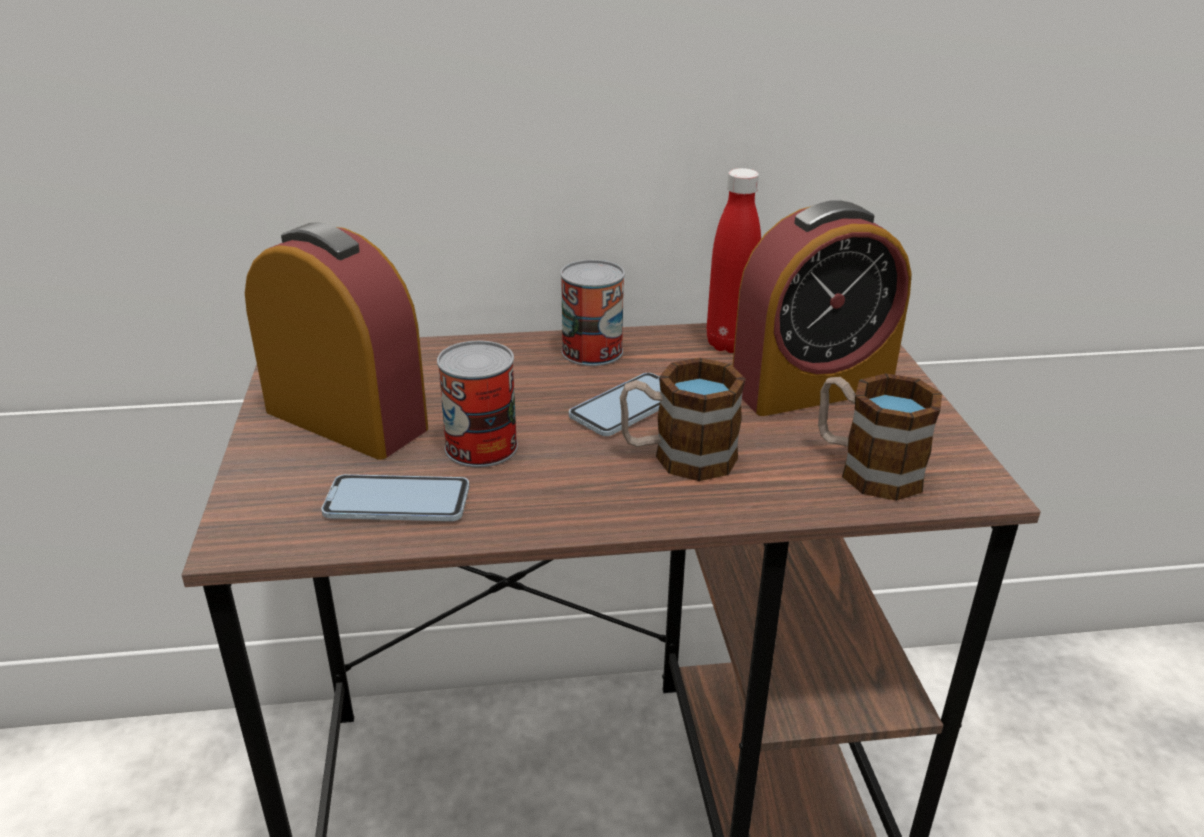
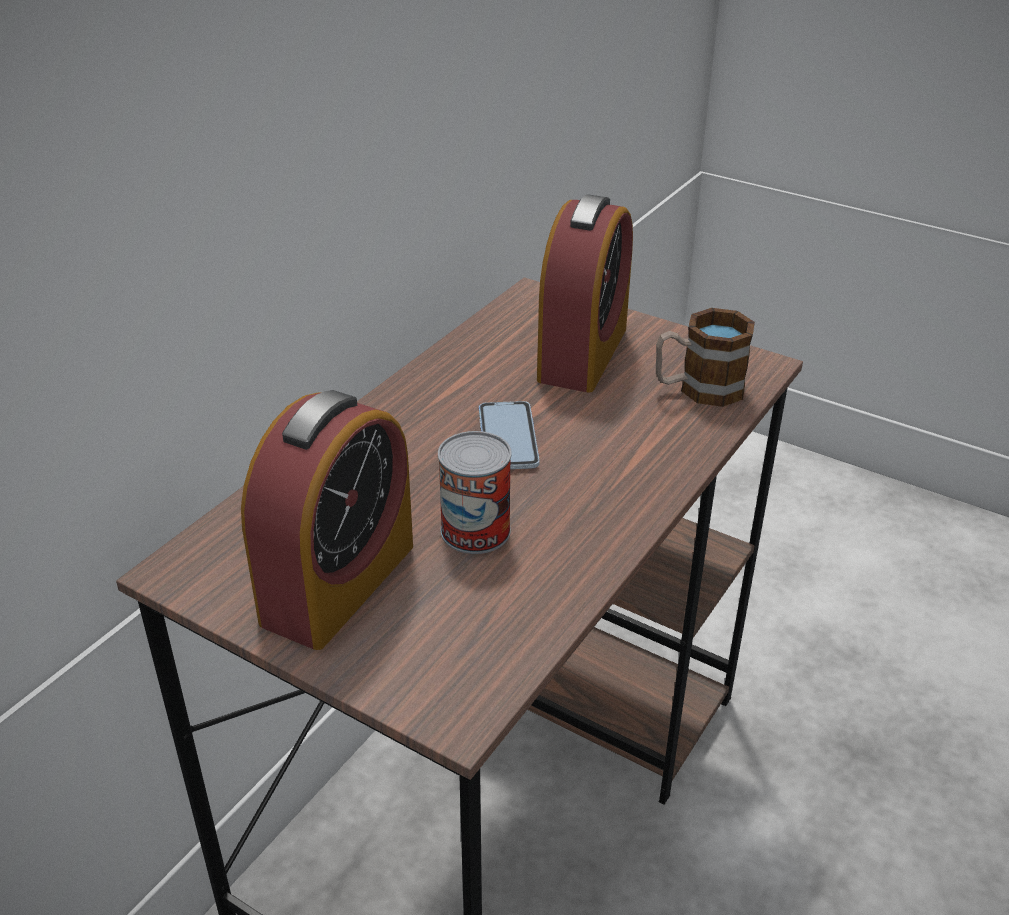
camera: 50 degrees left, 5 degrees up
alarm clock [245,222,428,460] -> alarm clock turned 135 degrees clockwise [241,390,413,650]
phone [321,474,469,521] -> none
can [560,260,625,366] -> none
mug [620,358,746,481] -> none
red bottle [707,168,761,353] -> none

